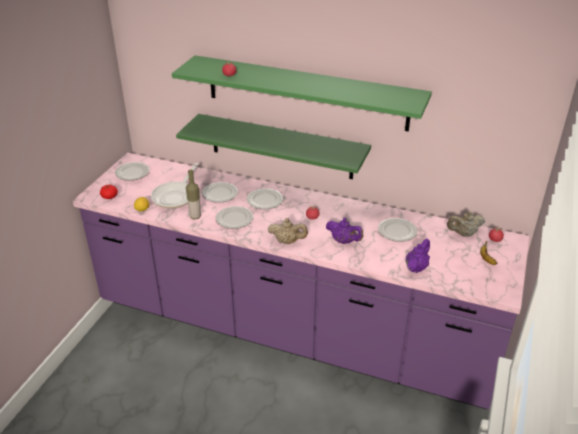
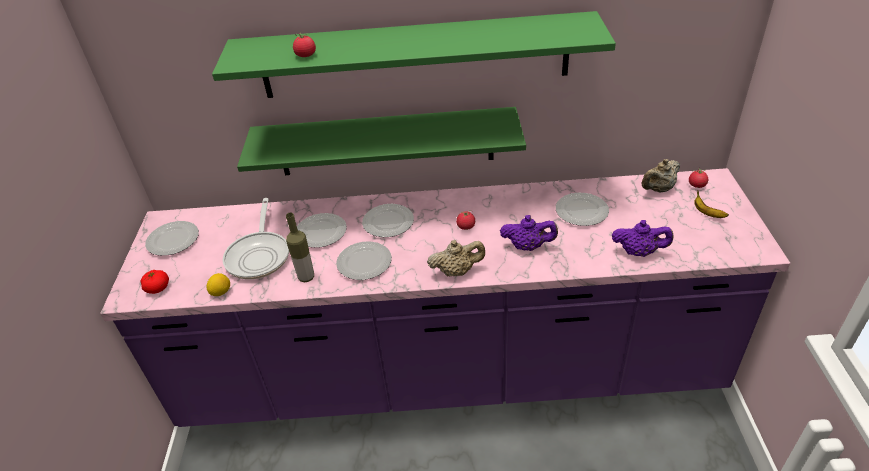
camera: 20 degrees left, 5 degrees up
purple teapot [405,239,430,273] -> purple teapot turned 90 degrees clockwise [612,220,674,257]

